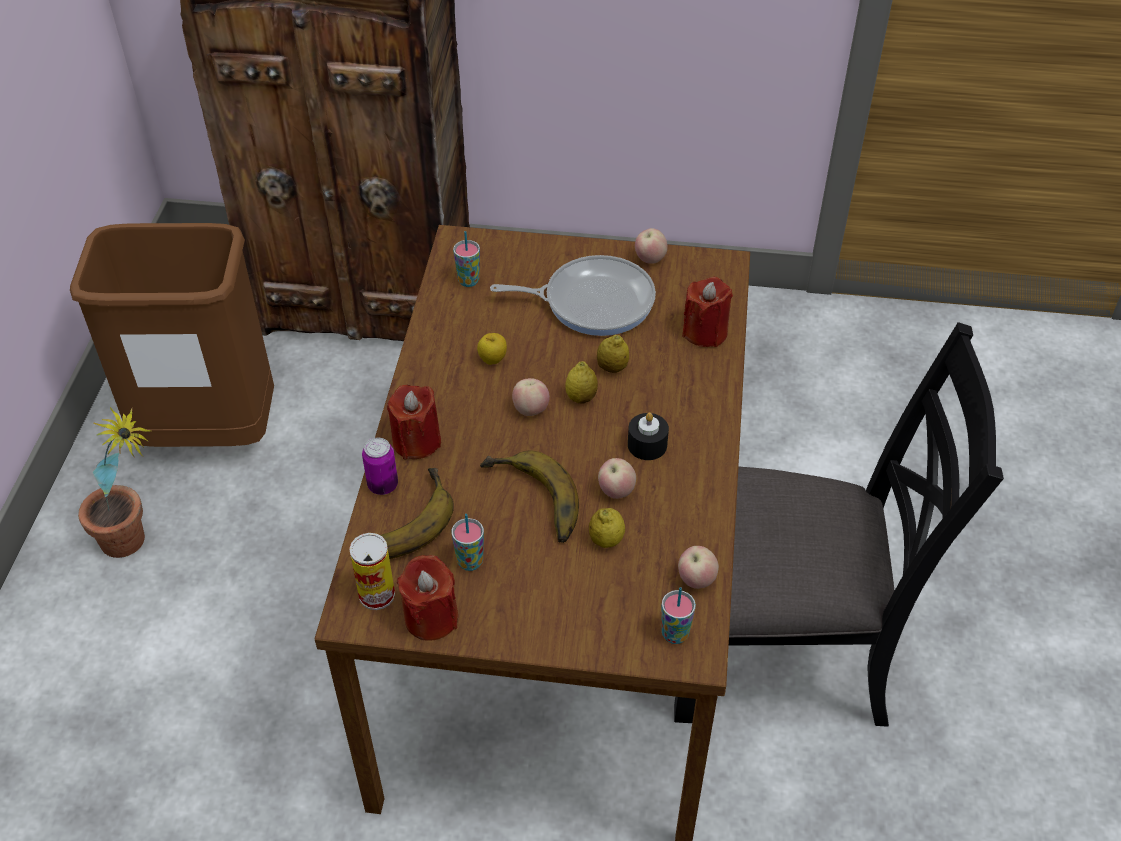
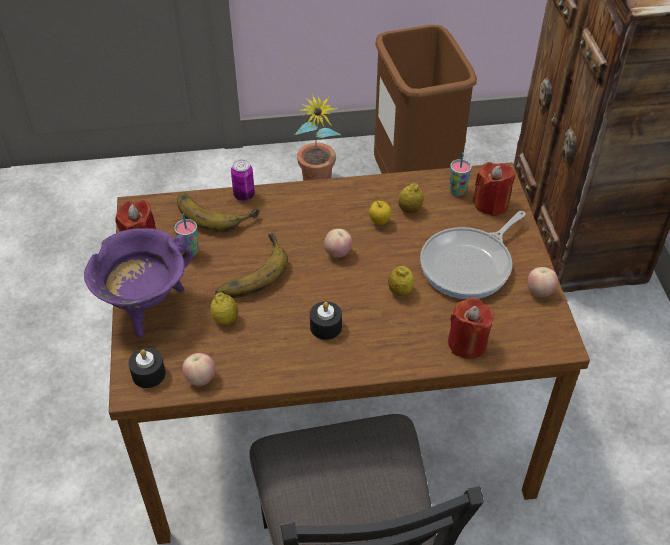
camera: 75 degrees right, 0 degrees up
can [349,533,395,610] -> none
red candle [387,384,441,460] -> red candle moved to [473,162,515,216]
frying pan [490,255,656,336] -> frying pan turned 60 degrees clockwise [420,211,526,299]
lemon [565,361,598,403] -> lemon moved to [398,183,424,213]
apple [598,458,636,499] -> none
cup [662,587,696,644] -> black candle [128,348,165,388]
none -> purple cooking pot [84,228,193,338]

